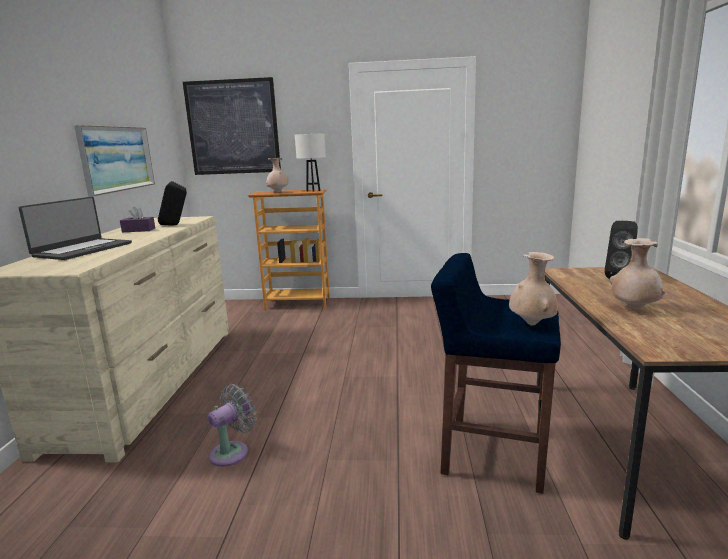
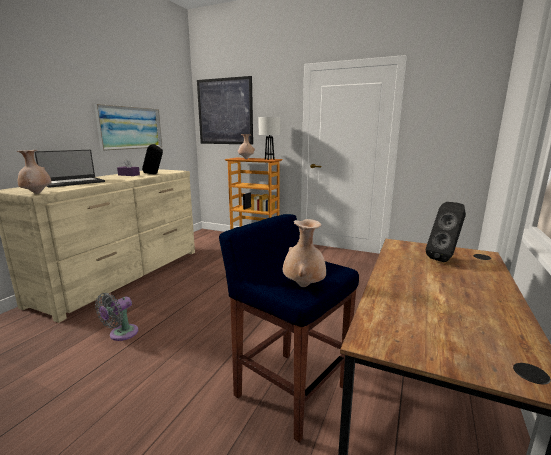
camera: 20 degrees right, 0 degrees up
grey fan [207,384,256,467] -> grey fan turned 150 degrees clockwise [95,293,138,341]
beige vase [609,238,665,309] -> beige vase moved to [16,150,52,194]

